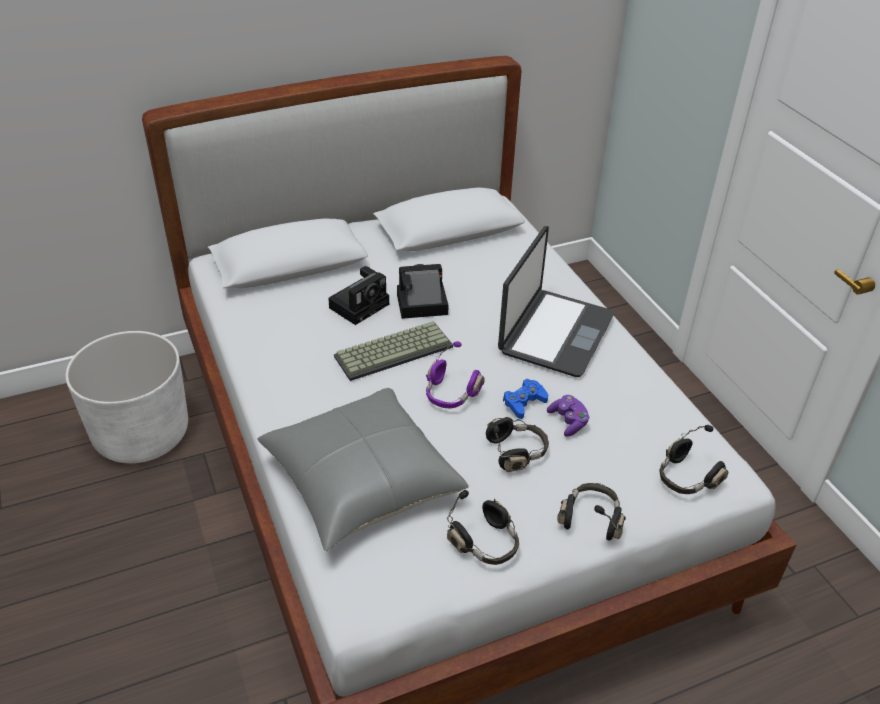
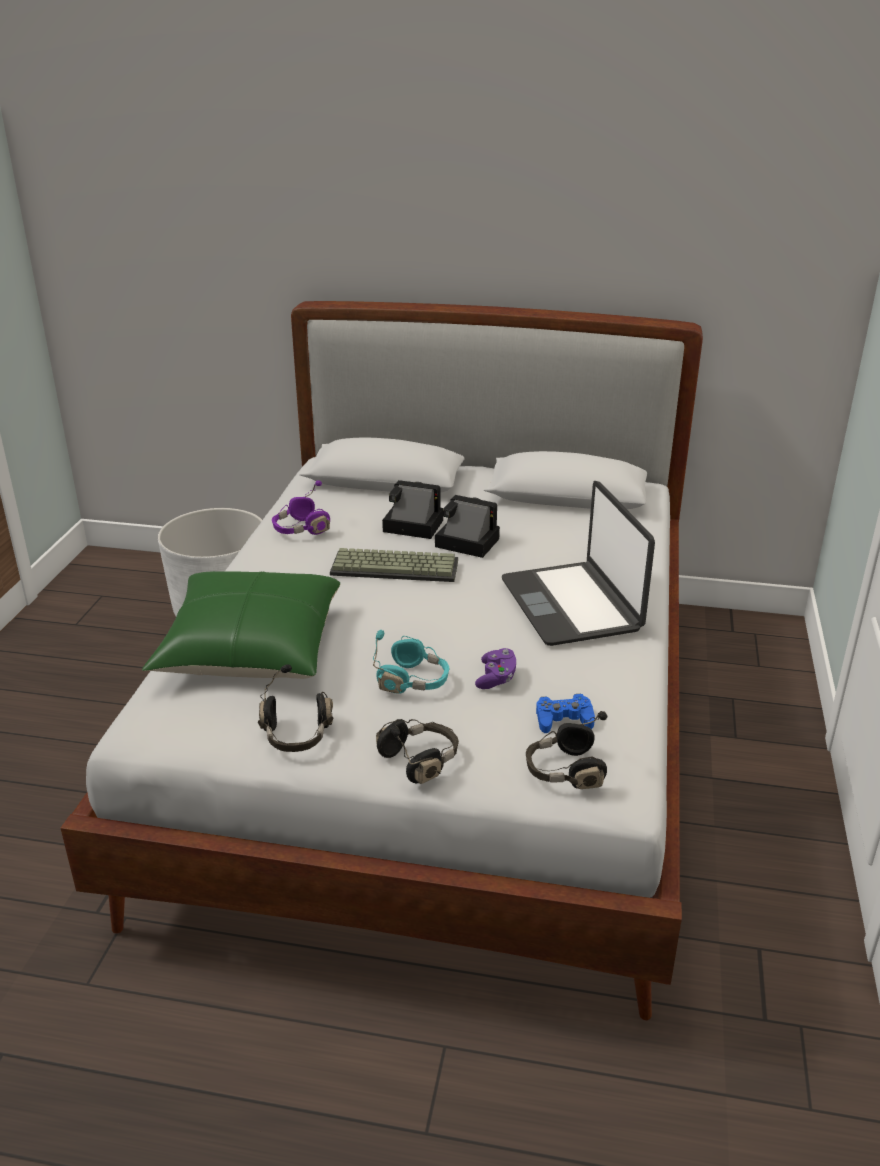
camera: 35 degrees right, 10 degrees down
grey pillow [257,388,469,552] -> green pillow [142,571,340,679]
camera [328,266,389,325] -> camera turned 150 degrees counterclockwise [382,480,443,539]
purple headphones [426,341,484,409] -> purple headphones moved to [272,480,330,535]
black headphones [486,417,549,472] -> turquoise headphones [373,630,449,694]
laptop [498,226,614,377] -> laptop turned 105 degrees clockwise [502,481,655,646]
blue game controller [503,379,548,419] -> blue game controller moved to [536,694,595,733]

